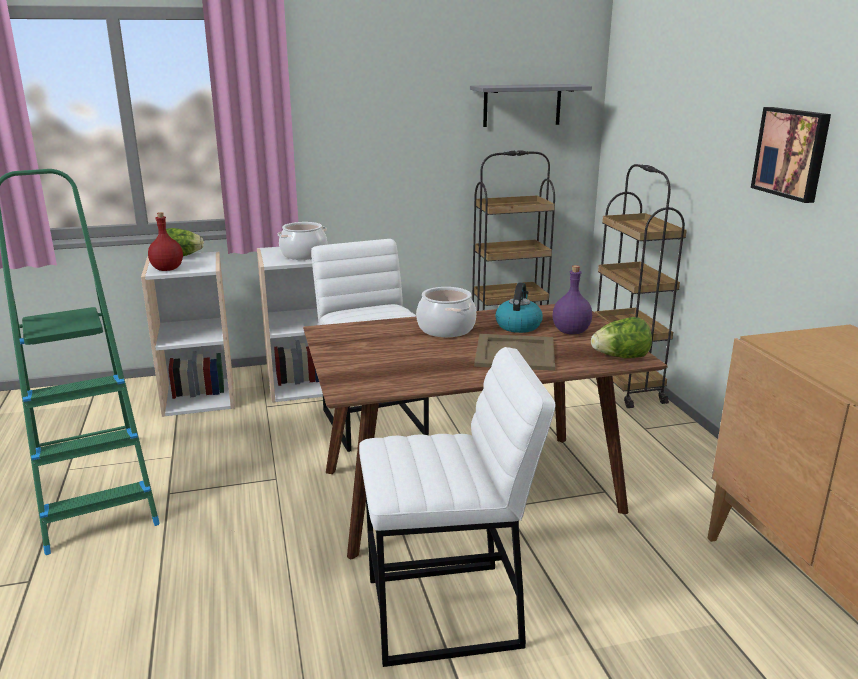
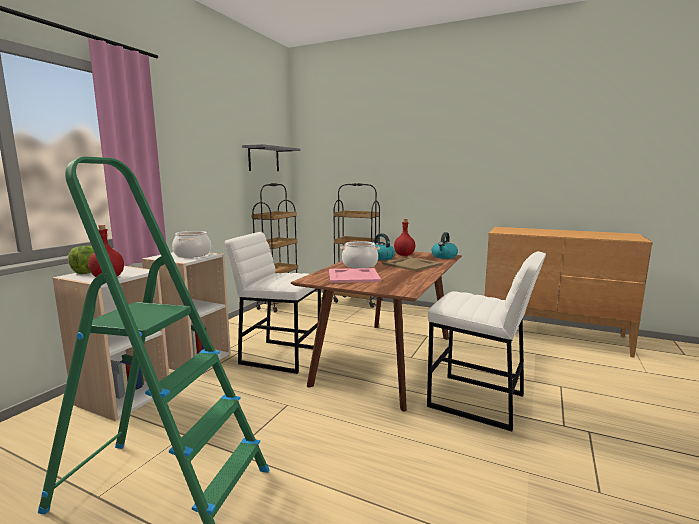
camera: 50 degrees left, 10 degrees down
white chair [359,347,555,667] -> white chair turned 90 degrees clockwise [427,251,546,431]
purple bottle [552,265,592,334] -> red bottle [394,219,415,256]
lettuce [591,317,652,358] -> kettle [431,232,458,259]
picture [751,107,831,203] -> none
none -> pink tray [329,268,381,283]

